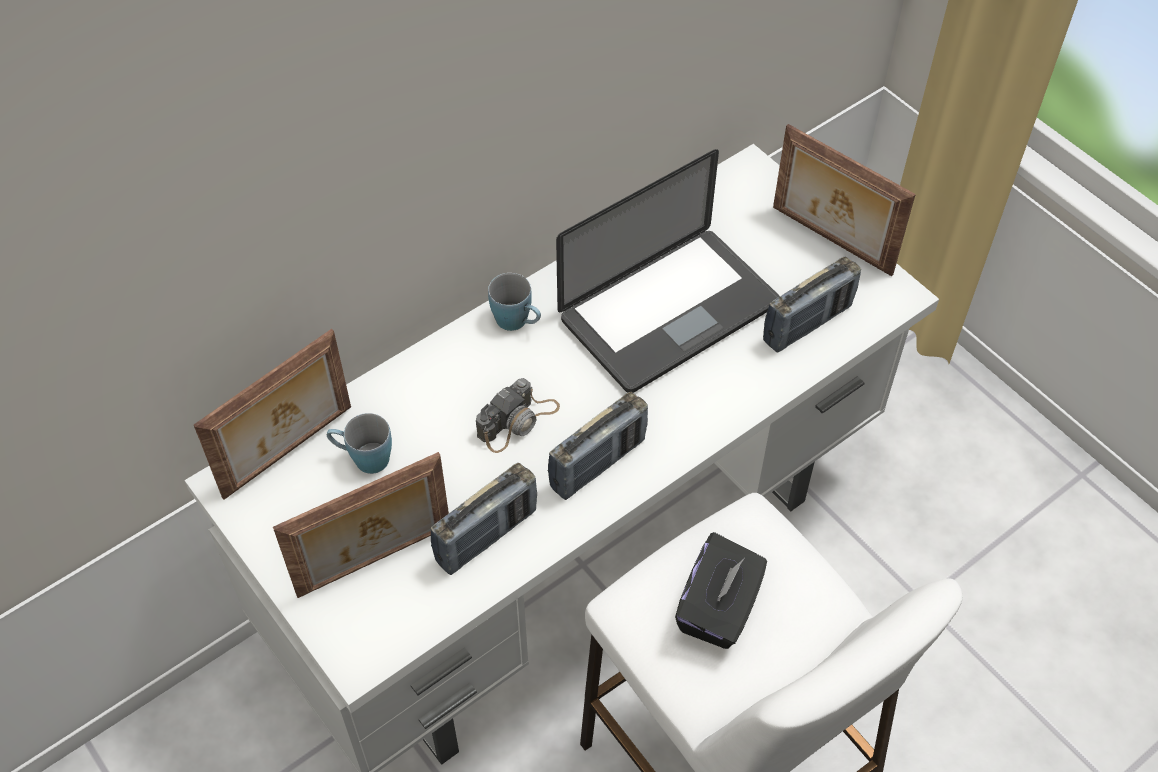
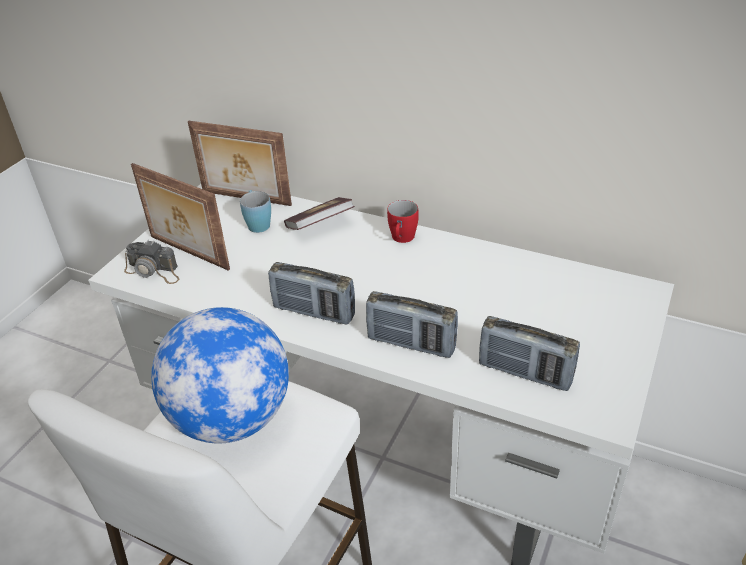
camera: 65 degrees right, 15 degrees down
radio [430,463,537,575] -> radio moved to [366,291,458,358]
camera [476,378,560,453] -> camera moved to [124,240,179,284]
blue mug [488,273,541,331] -> red mug [387,200,419,243]
laptop [556,149,780,393] -> none
black tissue box [675,532,767,649] -> globe [151,307,289,443]
picture frame [773,124,916,276] -> none
none -> book [284,197,355,230]

